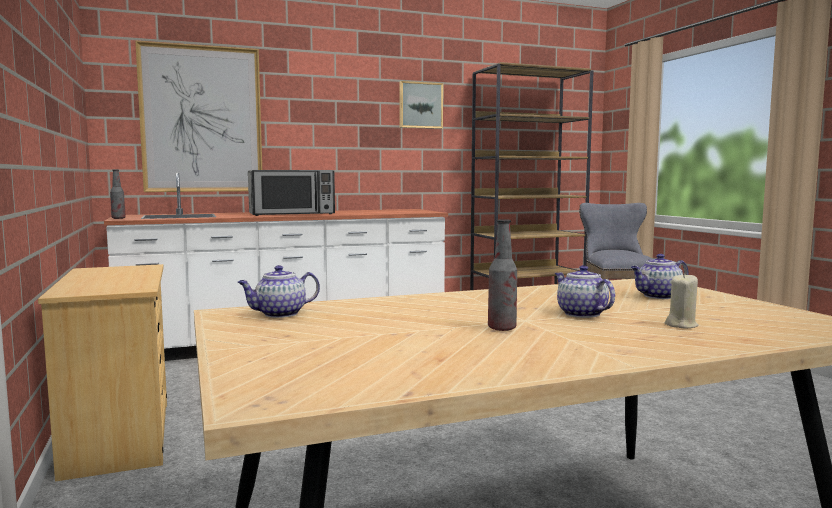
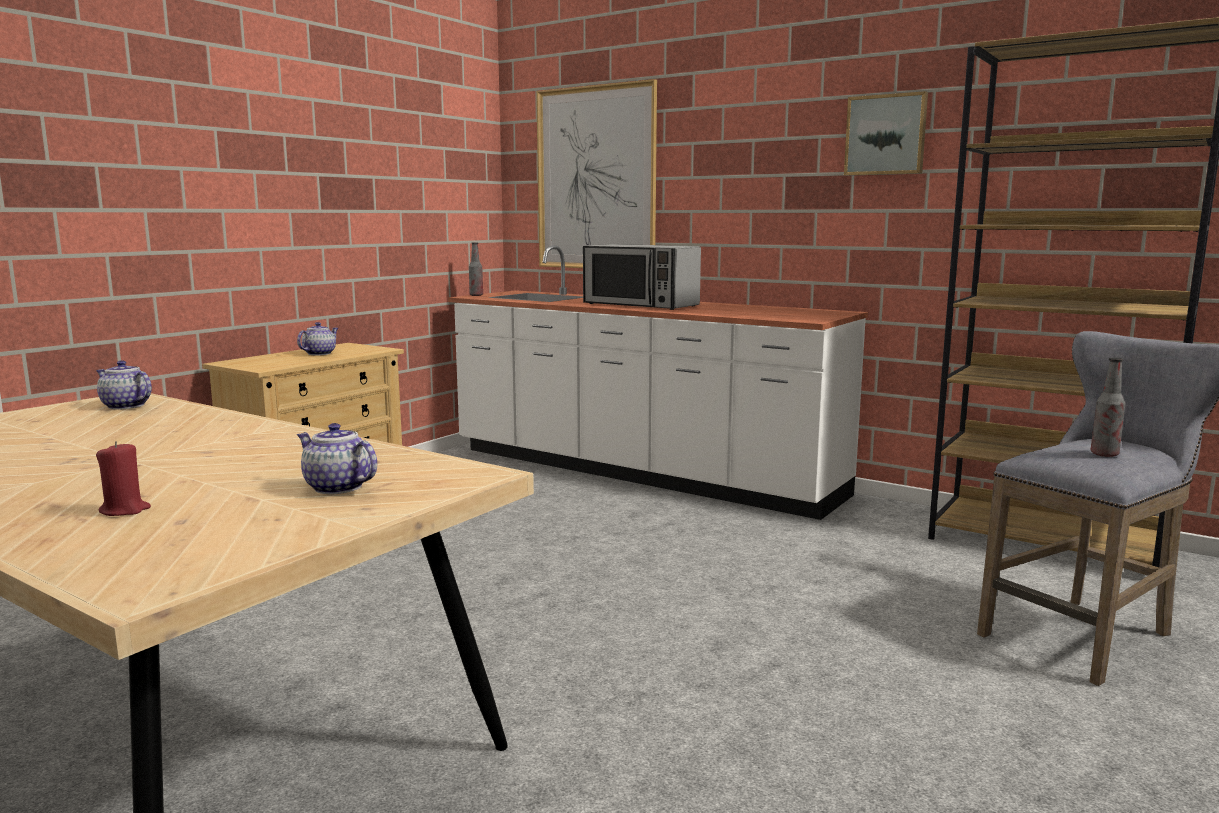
camera: 55 degrees right, 5 degrees up
bottle [488,219,517,331] -> bottle moved to [1091,357,1125,457]
teapot [555,265,615,318] -> teapot moved to [297,322,338,356]
beige candle [665,273,699,328] -> red candle [96,441,151,516]

